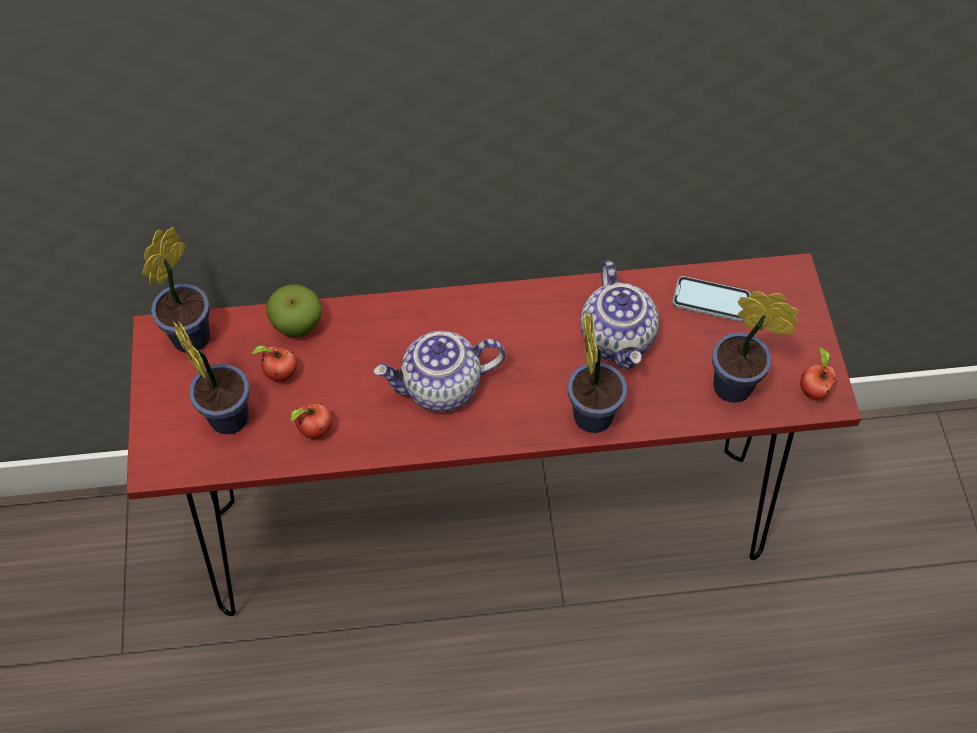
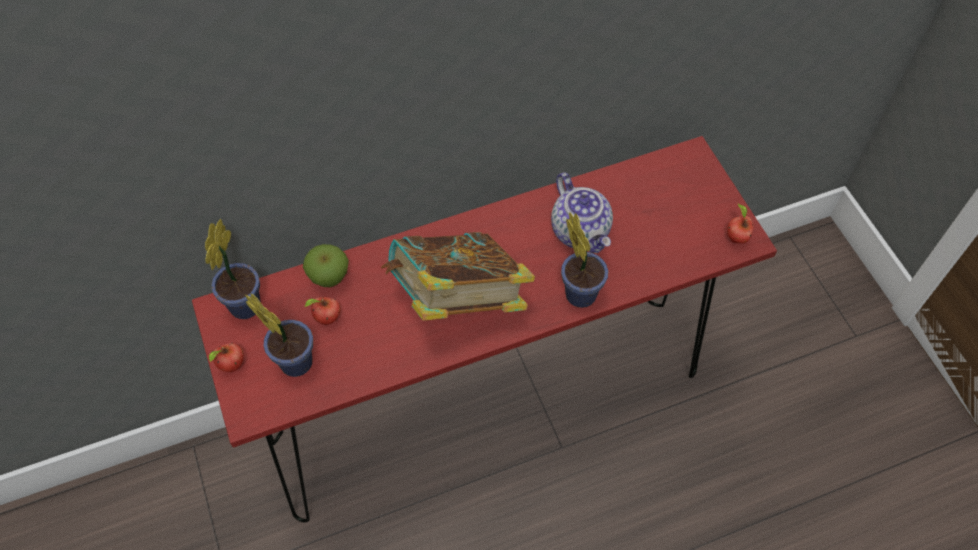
camera: 15 degrees left, 0 degrees up
apple [291,404,332,439] -> apple moved to [209,343,244,372]
teapot [373,331,505,412] -> book [381,232,535,321]
phone [673,276,751,321] -> none
potted plant [712,291,799,403] -> none

